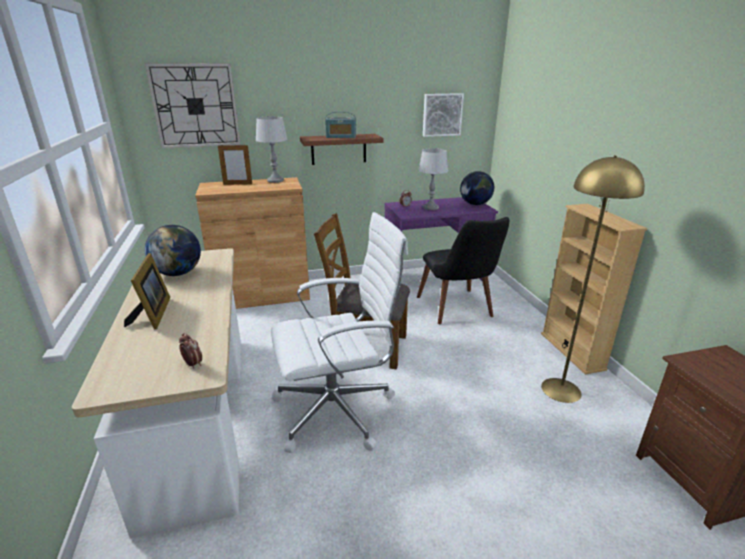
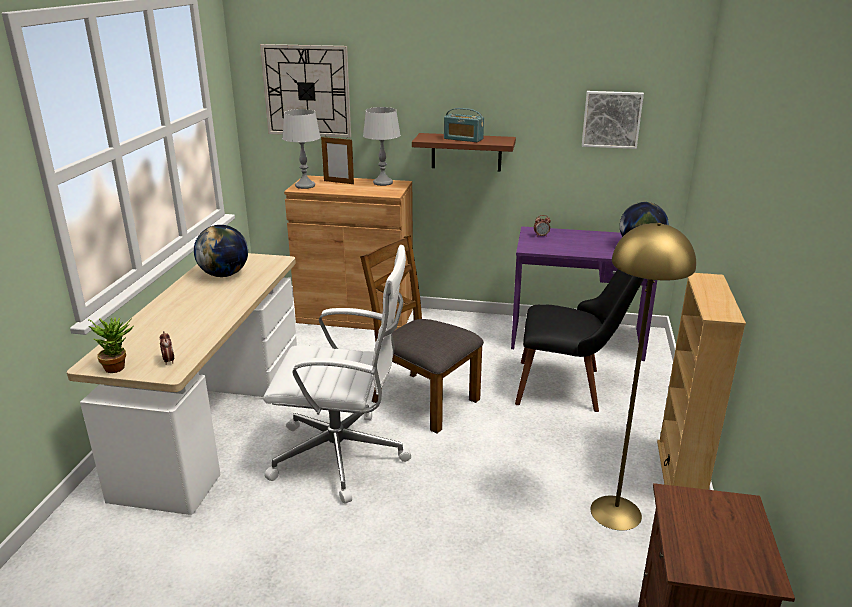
camera: 25 degrees right, 0 degrees up
picture frame [124,253,170,330] -> none
black chair [417,217,510,324] -> black chair turned 90 degrees counterclockwise [515,269,644,412]
grey table lamp [418,148,448,210] -> grey table lamp moved to [282,109,321,189]
none -> potted plant [88,317,134,373]

